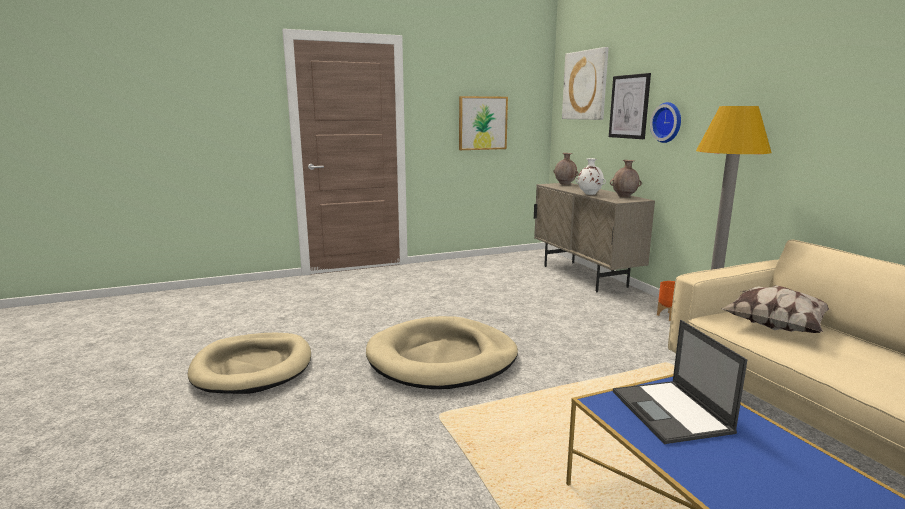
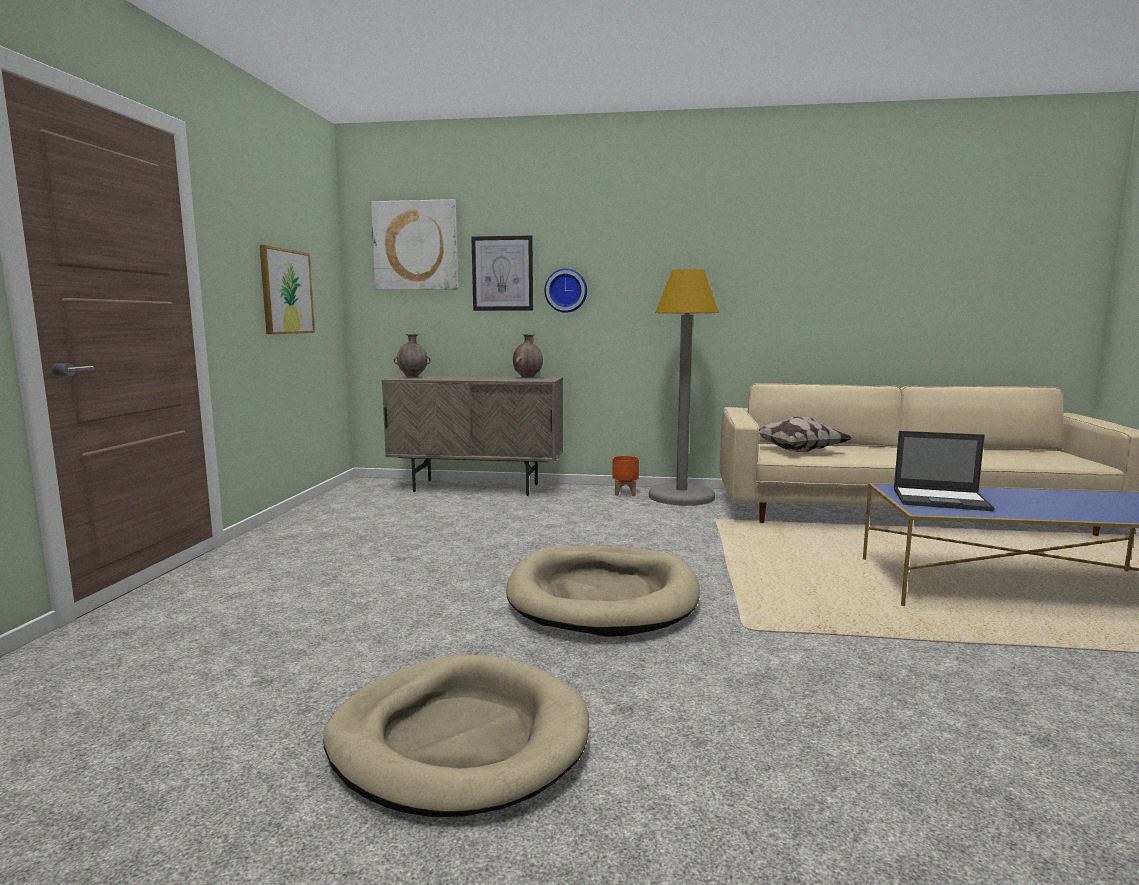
camera: 60 degrees left, 5 degrees down
white vase [576,158,606,195] -> none

